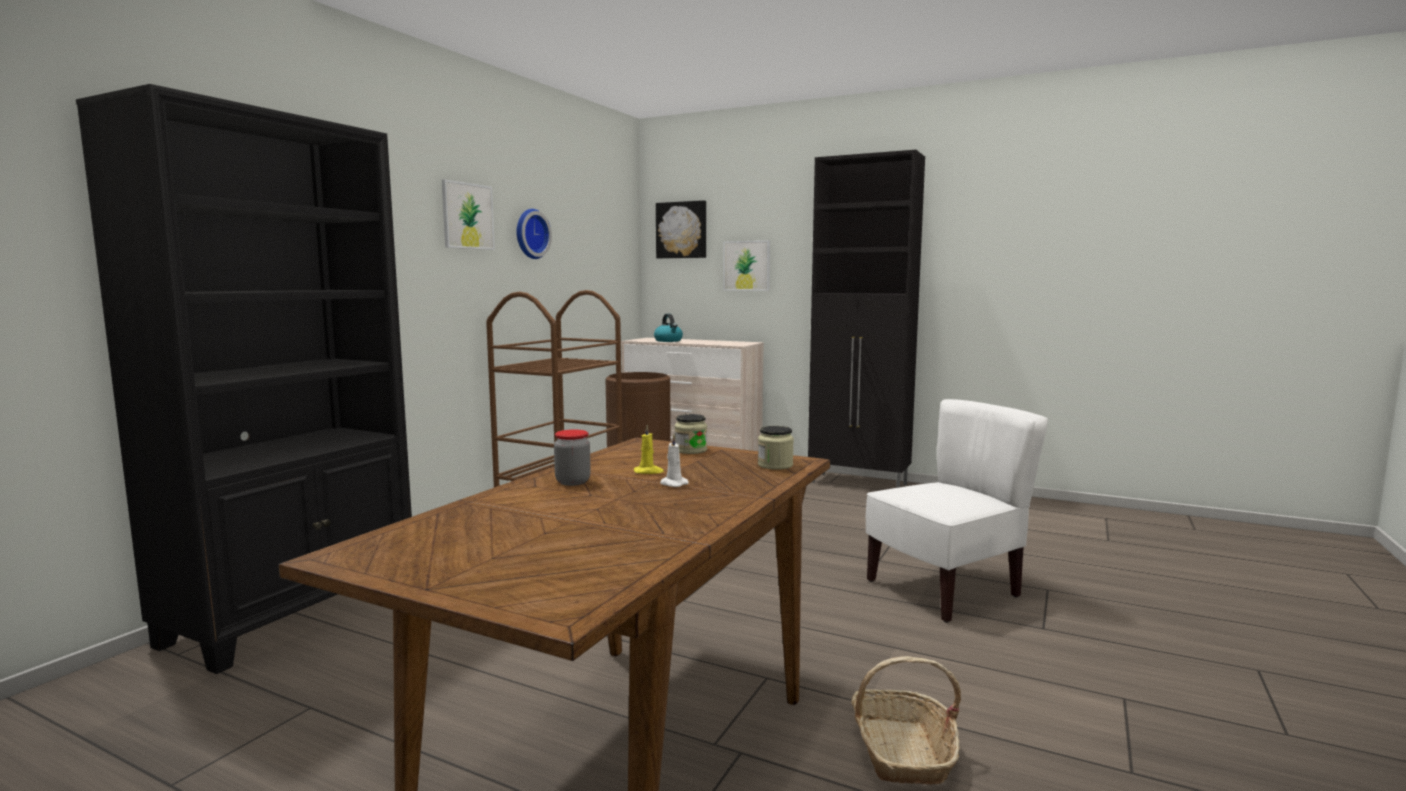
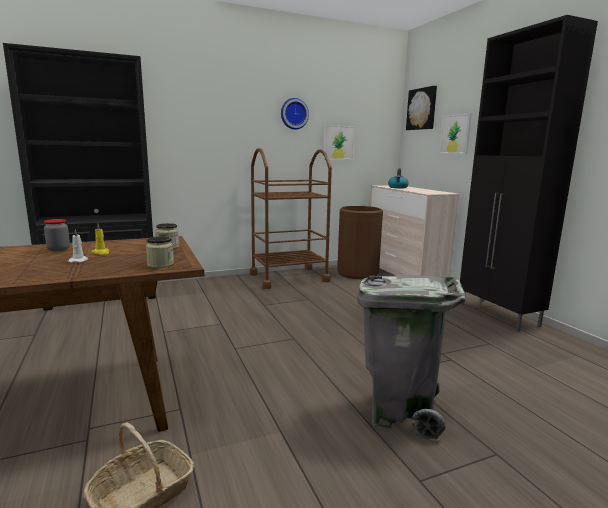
camera: 40 degrees right, 5 degrees up
picture [442,179,495,250] -> picture moved to [323,125,355,160]
white chair [866,399,1048,623] -> grey trash can [357,275,466,441]

